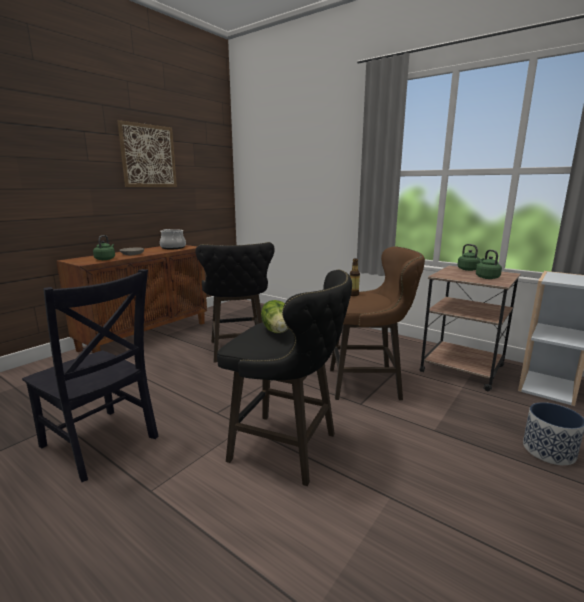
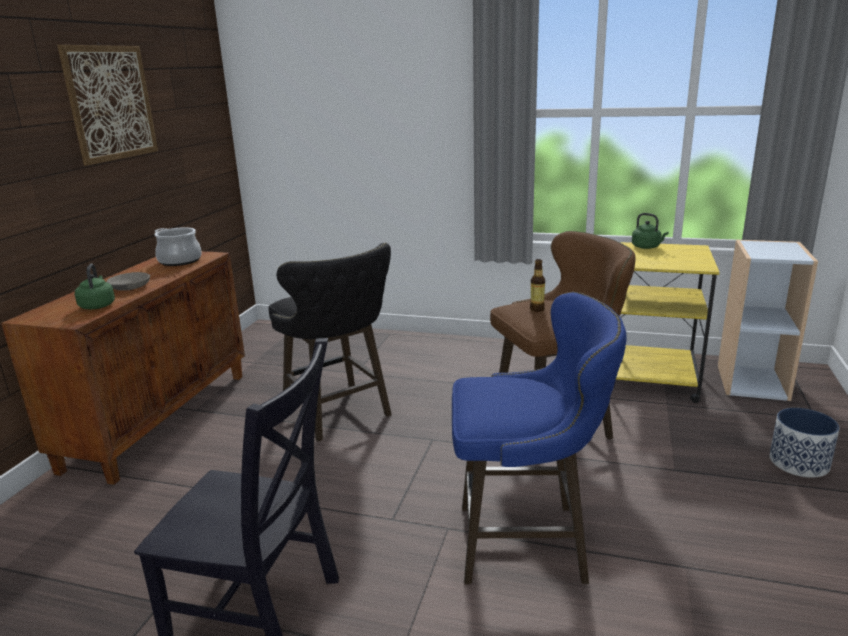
camera: 20 degrees left, 5 degrees up
black stool [217,269,352,486] -> blue stool [452,292,627,584]
lettuce [261,300,289,333] -> none
brown cart [419,266,521,391] -> yellow cart [616,242,720,403]
green kettle [476,250,502,279] -> none

